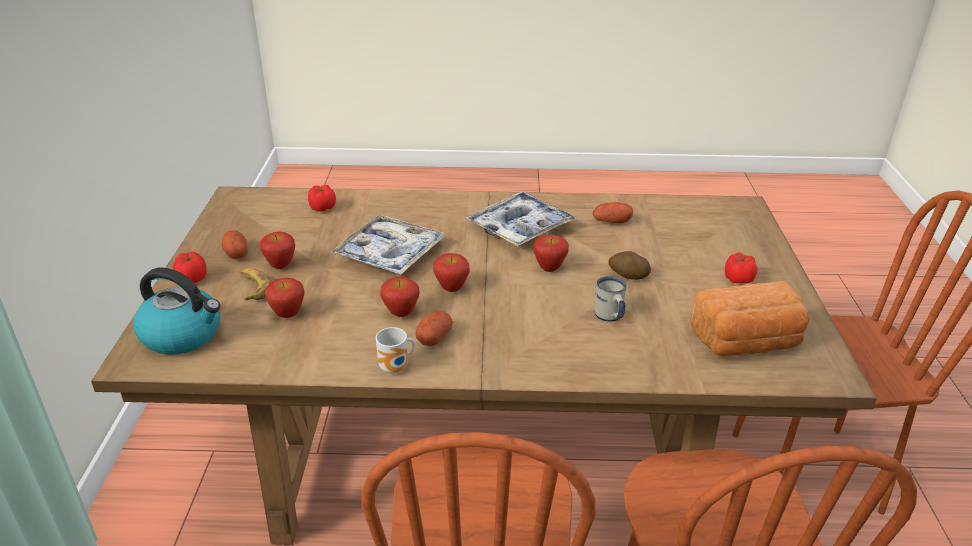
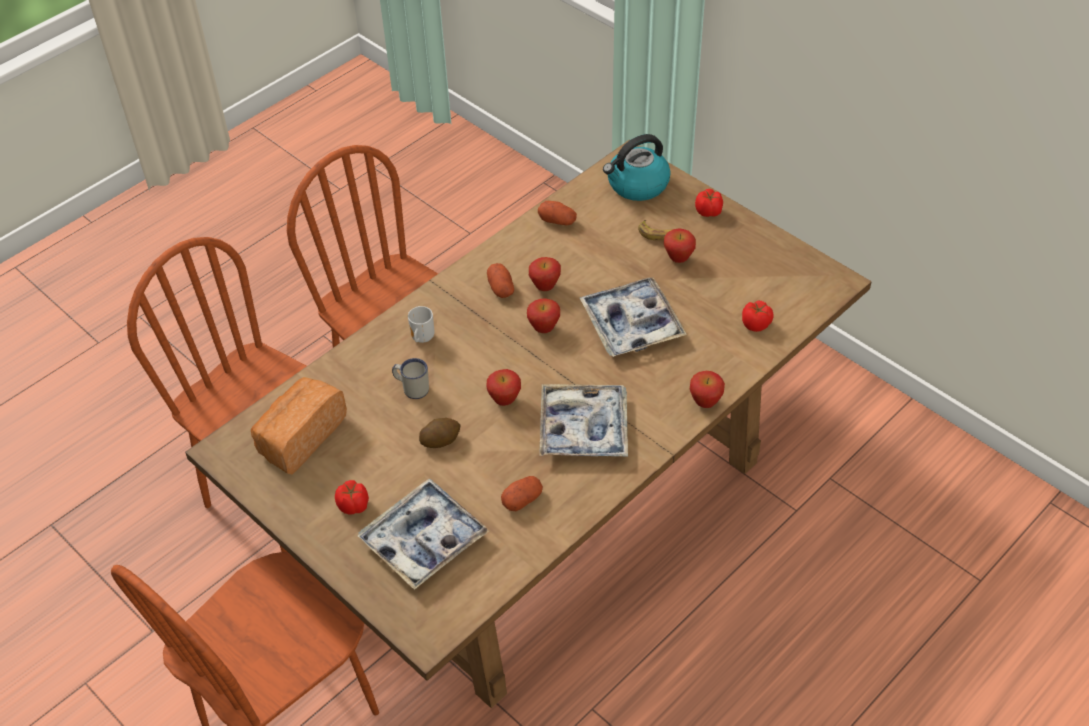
camera: 135 degrees right, 15 degrees up
potato [222,230,248,259] -> potato moved to [538,201,577,225]
apple [265,278,304,318] -> apple moved to [690,371,725,408]
mug [376,327,415,374] -> mug moved to [408,306,435,343]
none -> tray [358,479,489,590]

